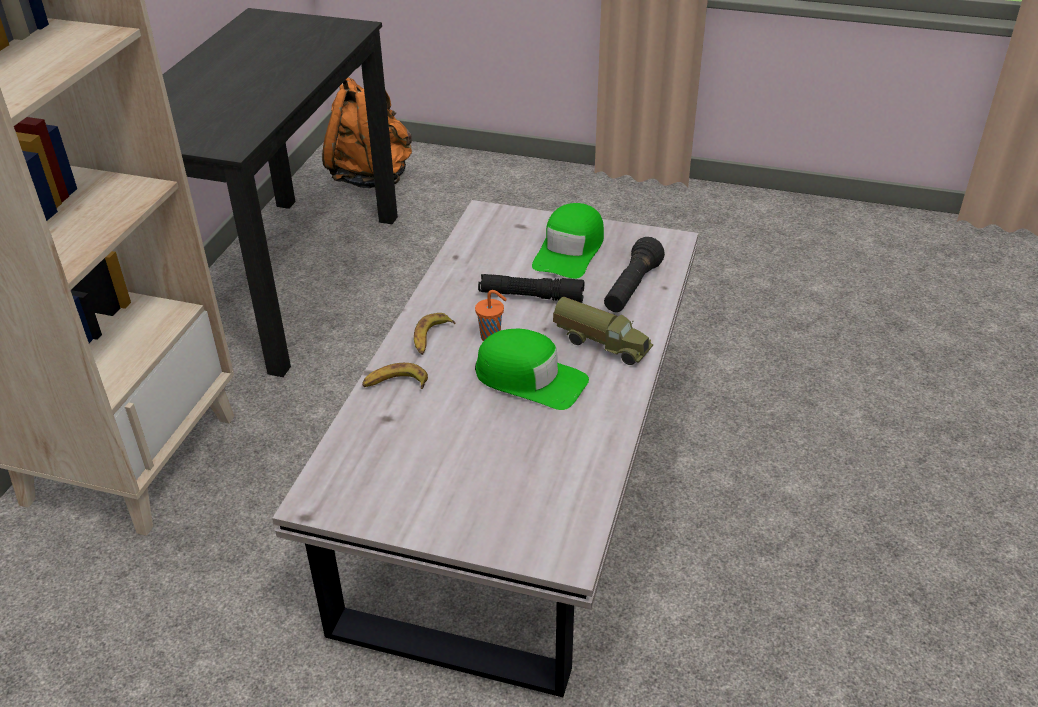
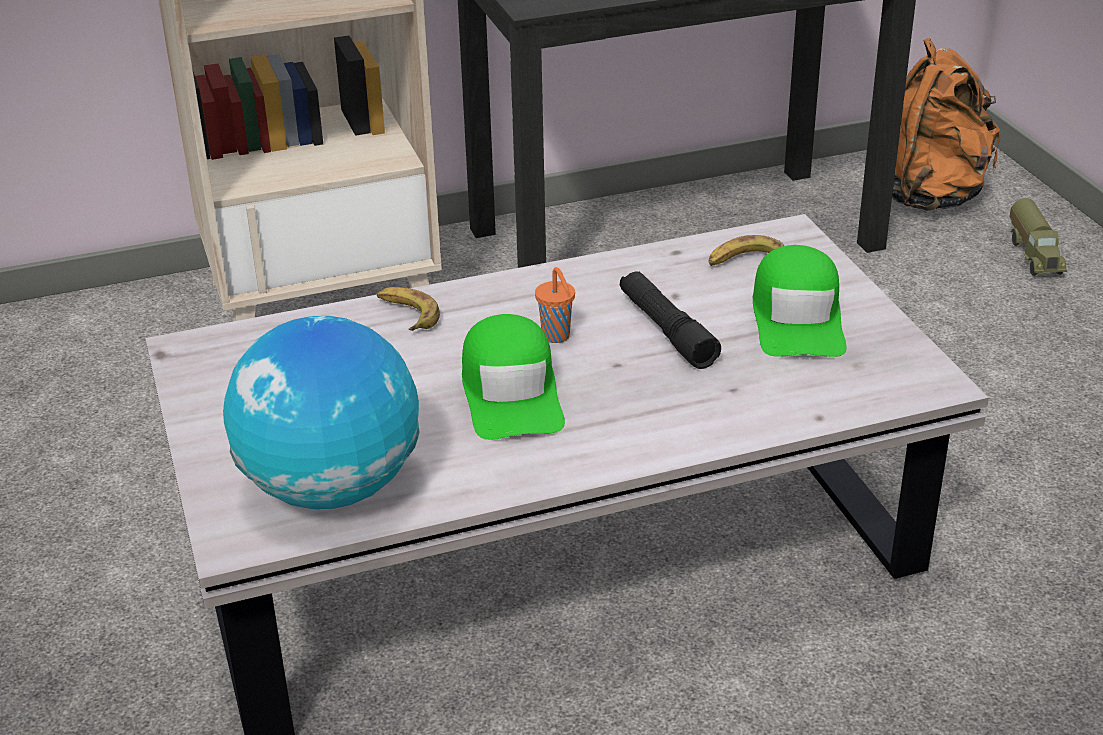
camera: 55 degrees right, 5 degrees down
banana [414,313,455,355] -> banana moved to [709,235,784,266]
green cap [532,203,604,279] -> green cap turned 75 degrees counterclockwise [753,245,846,357]
toy truck [553,297,653,365] -> toy truck moved to [1009,198,1067,276]
black flashlight [604,237,665,312] -> none
none -> globe [223,316,420,509]

